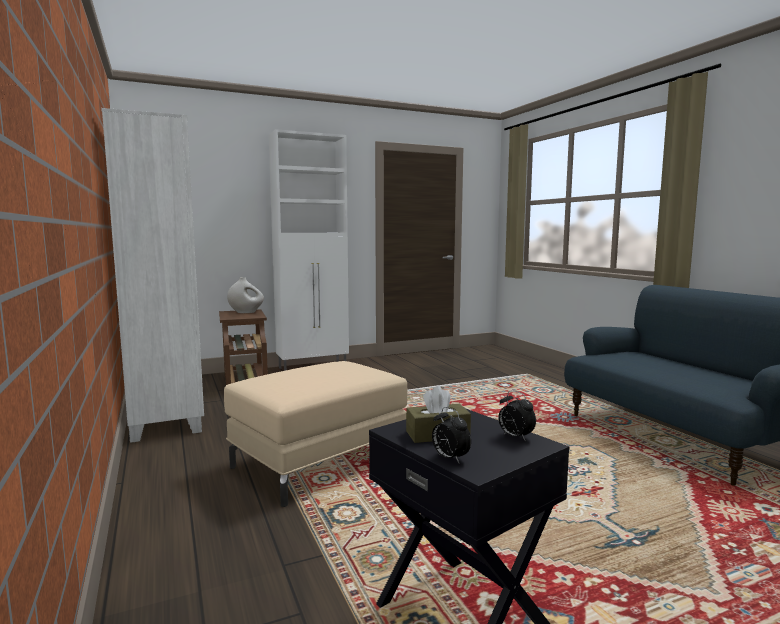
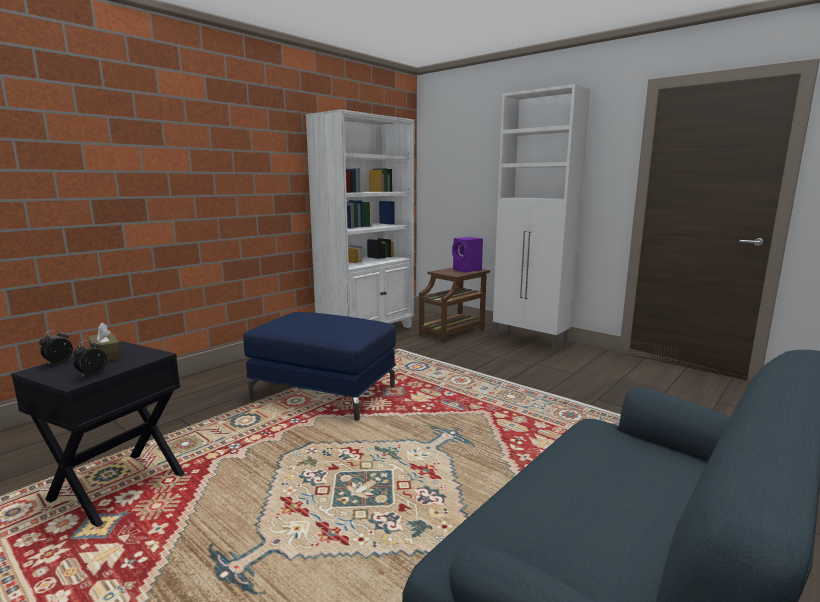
camera: 65 degrees right, 5 degrees up
beige ottoman [224,361,407,507] -> blue ottoman [243,312,396,421]
white vase [227,277,264,313] -> purple speaker [452,237,483,272]

